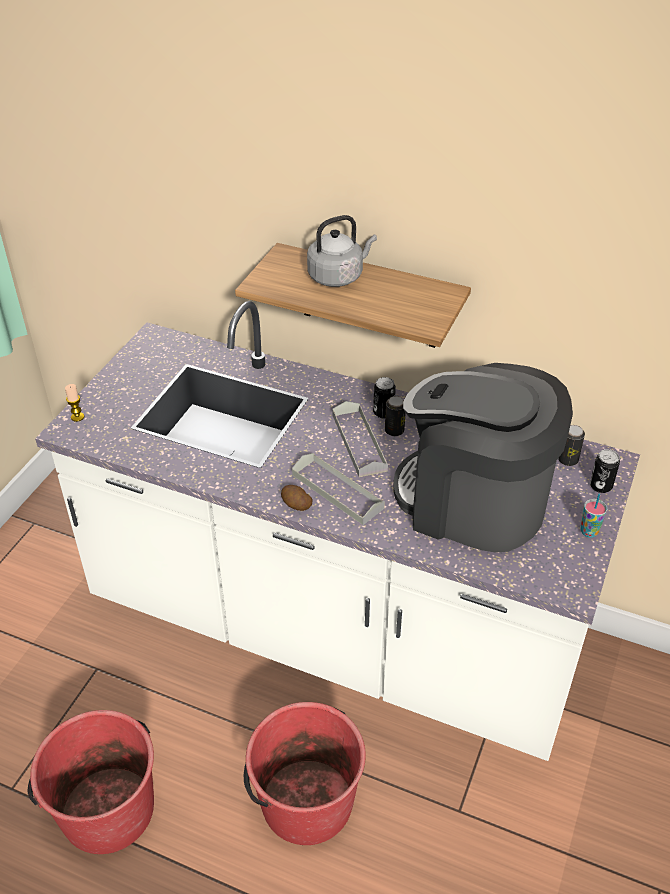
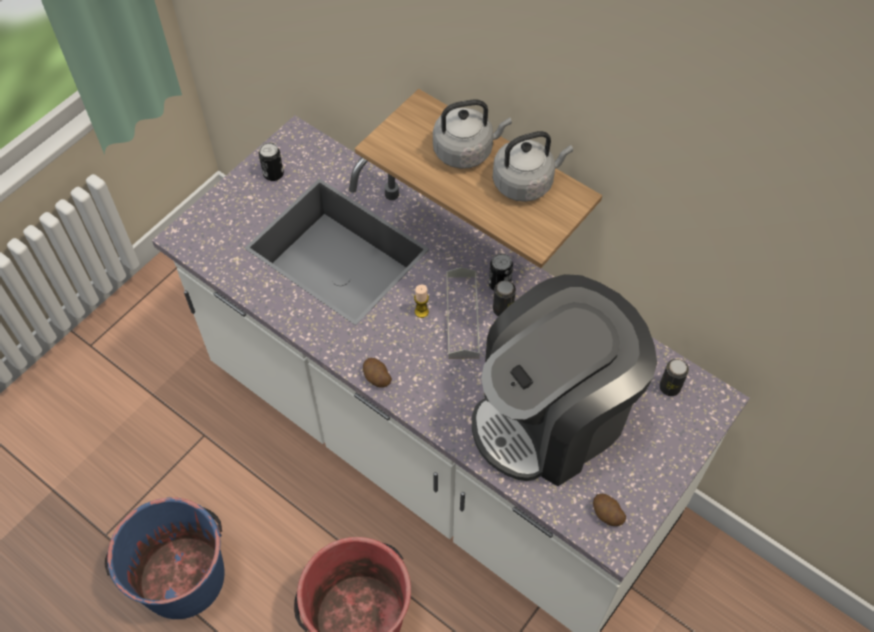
camera: 15 degrees right, 15 degrees up
red bucket [27,710,154,854] -> blue bucket [105,497,225,619]
candle [65,384,84,422] -> candle moved to [414,285,429,318]
grey tray [292,453,385,525] -> none
coffee machine [393,363,573,553] -> coffee machine turned 75 degrees counterclockwise [472,274,657,486]
cup [580,493,607,538] -> none
can [590,449,620,493] -> can moved to [259,142,284,181]
none -> grey kettle [493,131,573,202]
none -> potato [593,494,626,526]

